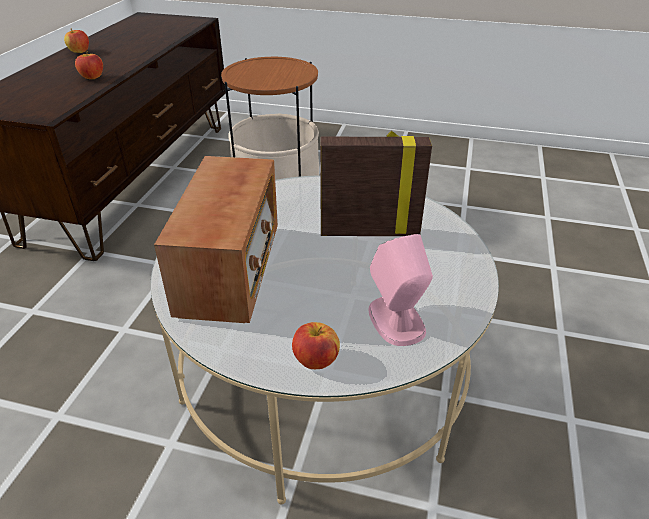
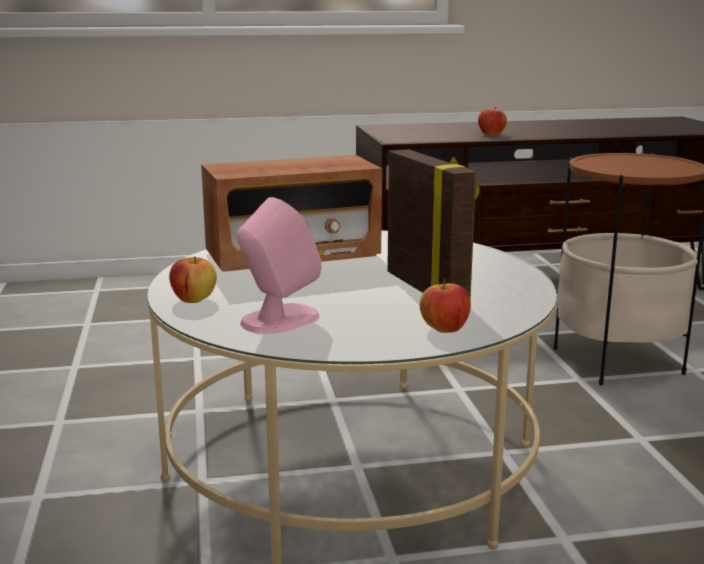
camera: 65 degrees right, 20 degrees down
apple [64,29,89,53] -> apple moved to [420,279,471,333]

